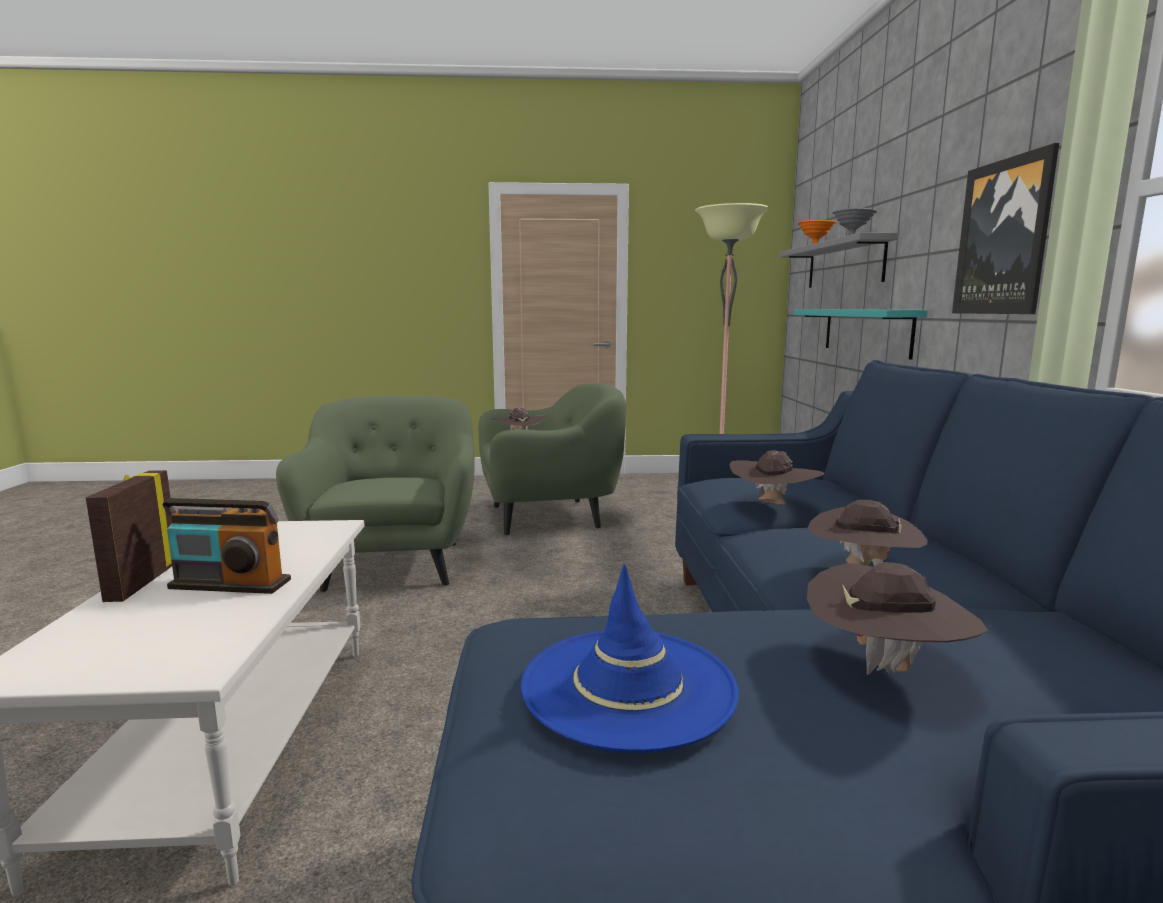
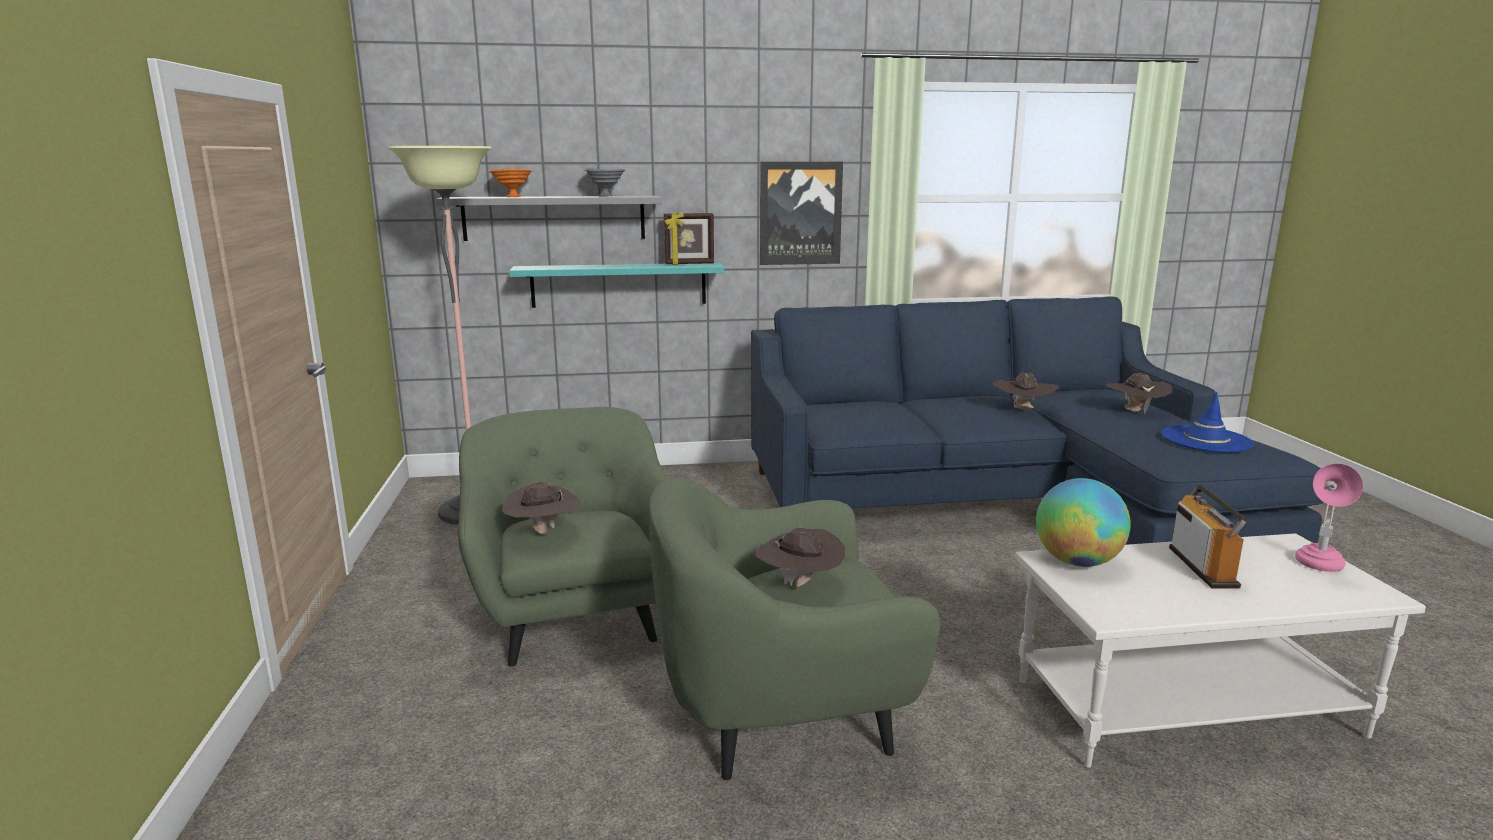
camera: 95 degrees left, 5 degrees up
picture frame [86,470,172,602] -> picture frame moved to [663,212,714,265]
brown hat [730,450,824,505] -> brown hat moved to [755,528,845,587]
none -> globe [1036,478,1131,567]
none -> pink table lamp [1295,463,1363,572]

